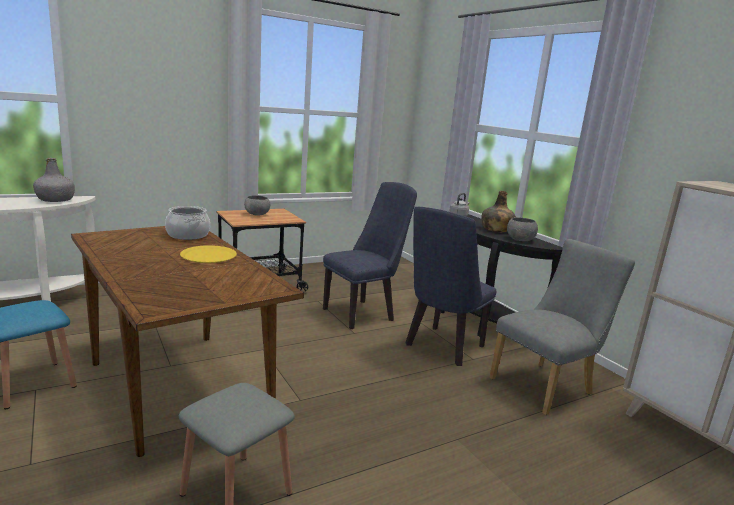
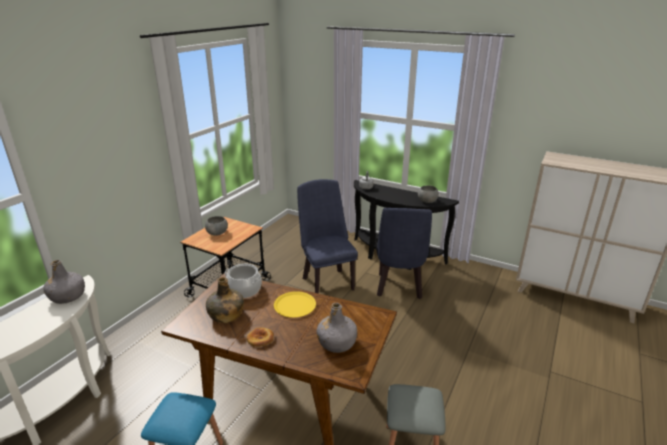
camera: 30 degrees left, 10 degrees up
blue chair [323,182,417,329] -> blue chair turned 45 degrees counterclockwise [297,179,358,294]
green bottle [481,191,516,232] -> green bottle moved to [206,277,244,323]
grey chair [489,239,635,415] -> none
none -> bread [247,328,274,347]
none -> grey bottle [317,303,357,353]

